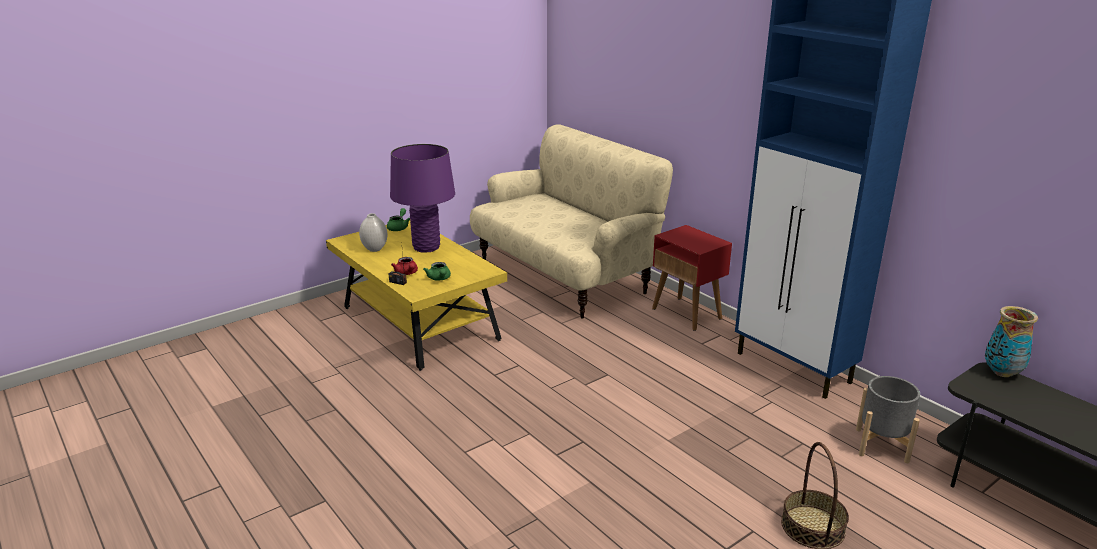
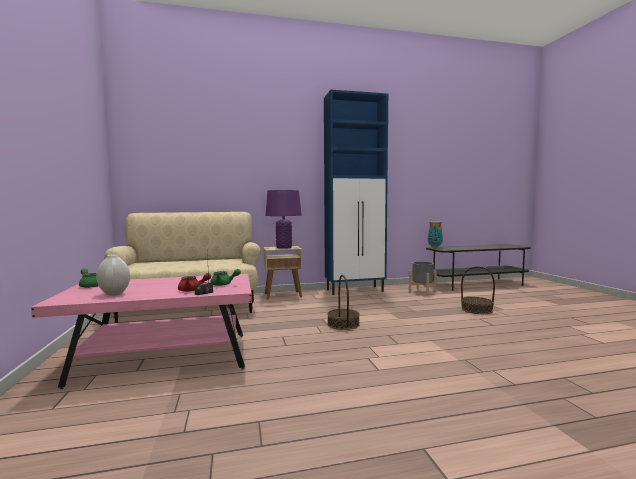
camera: 65 degrees left, 20 degrees down
yellow coffee table [326,220,507,371] -> pink coffee table [31,274,252,389]
purple table lamp [390,144,455,252] -> purple table lamp moved to [265,190,302,249]
red side table [652,225,732,331] -> beige side table [263,246,302,299]
none -> basket [327,275,360,330]

